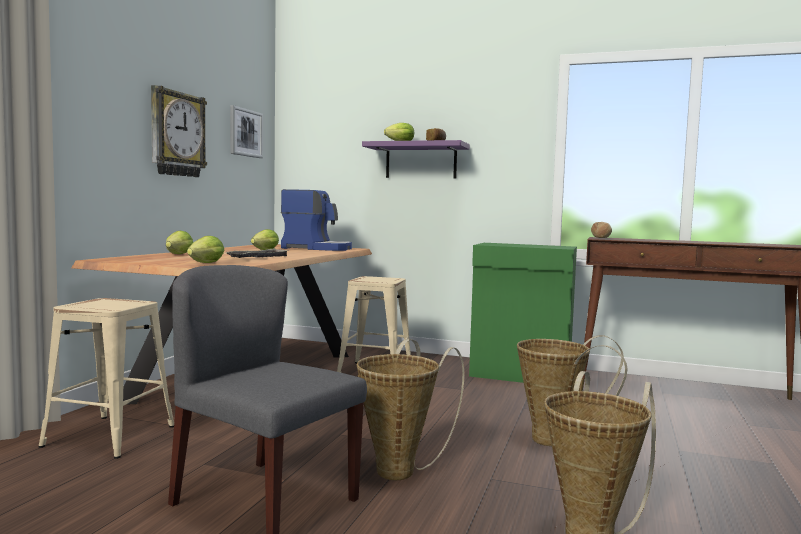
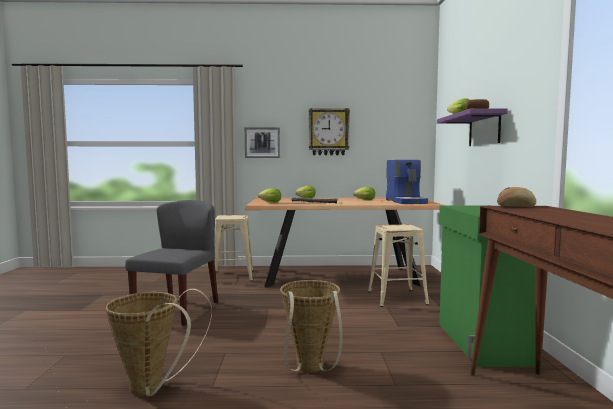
camera: 70 degrees right, 0 degrees up
picture [230,105,263,158] -> picture moved to [245,127,280,158]
basket [357,339,465,480] -> none

